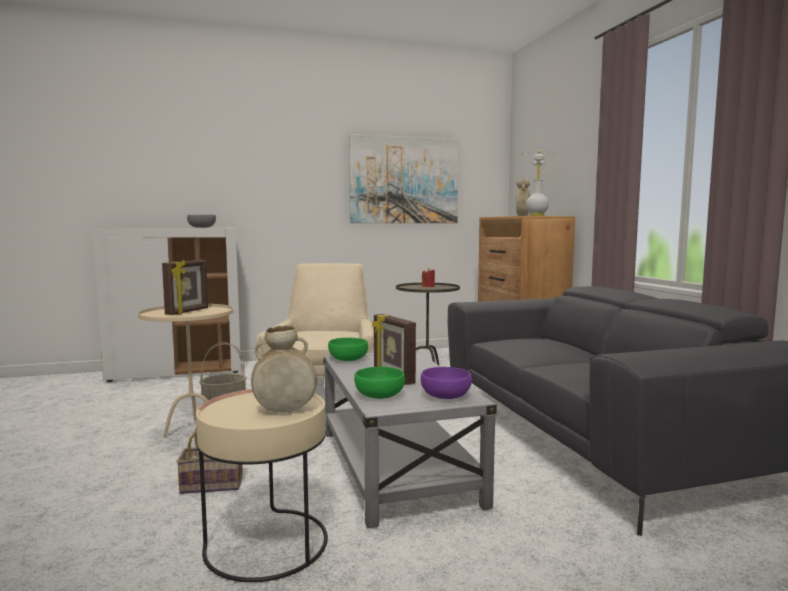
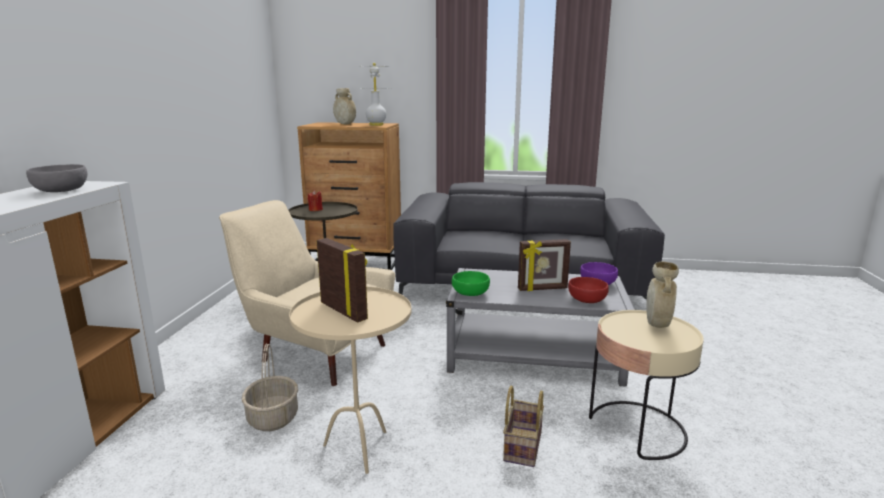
camera: 65 degrees left, 10 degrees up
picture [349,134,459,223] -> none
green bowl [354,367,405,399] -> red bowl [568,277,609,303]

